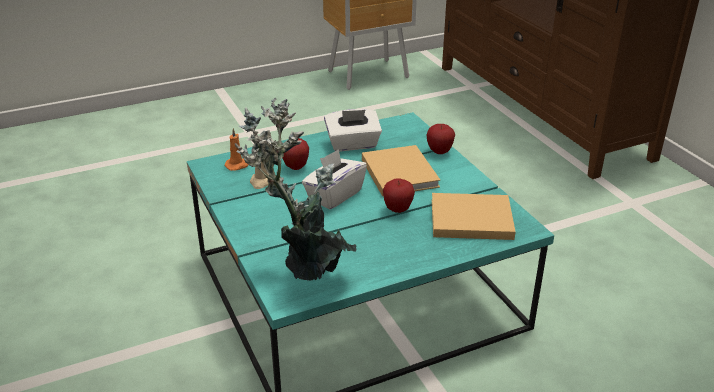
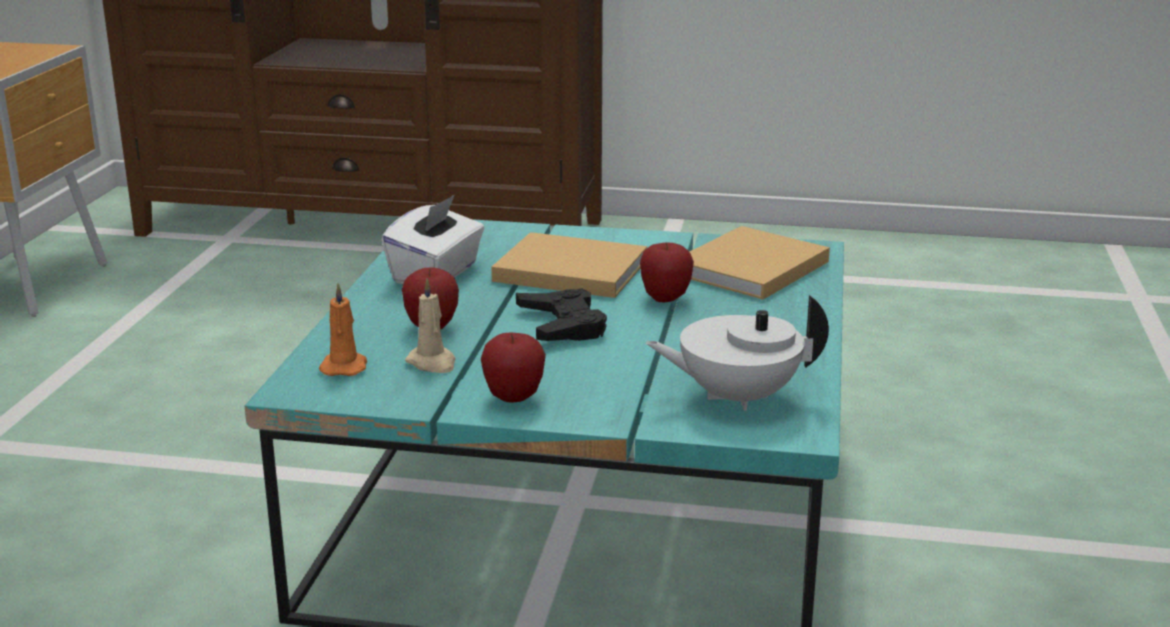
camera: 55 degrees left, 10 degrees down
potted plant [235,97,357,281] -> white teapot [645,295,829,411]
white tissue box [302,149,367,210] -> black game controller [516,288,607,341]
apple [427,124,455,154] -> apple moved to [481,332,546,403]

